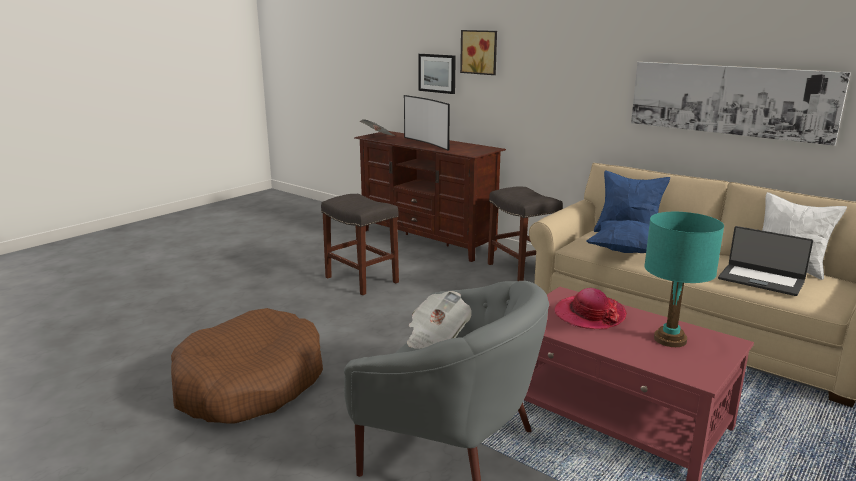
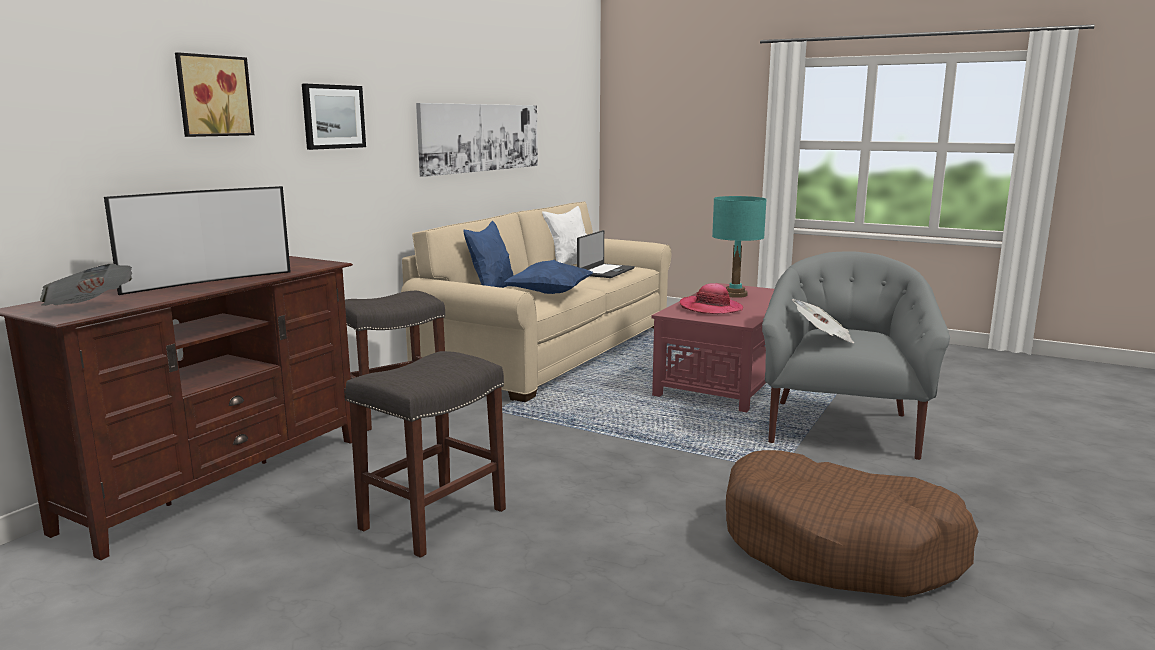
camera: 100 degrees left, 5 degrees down
picture [418,54,456,94] -> picture moved to [302,84,366,150]

